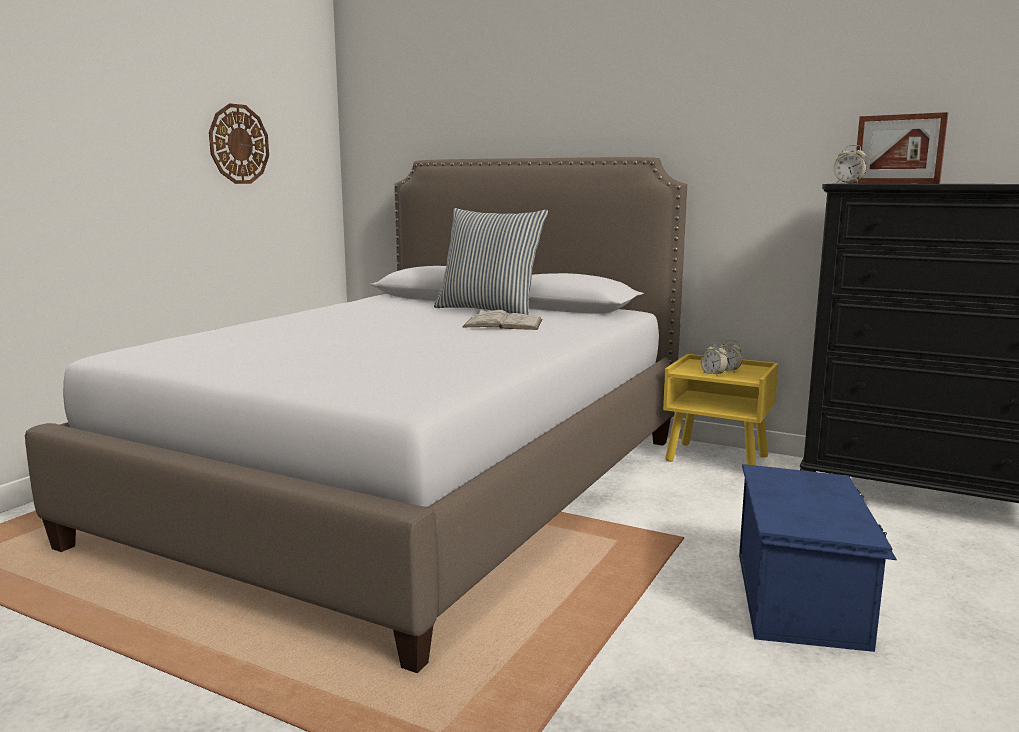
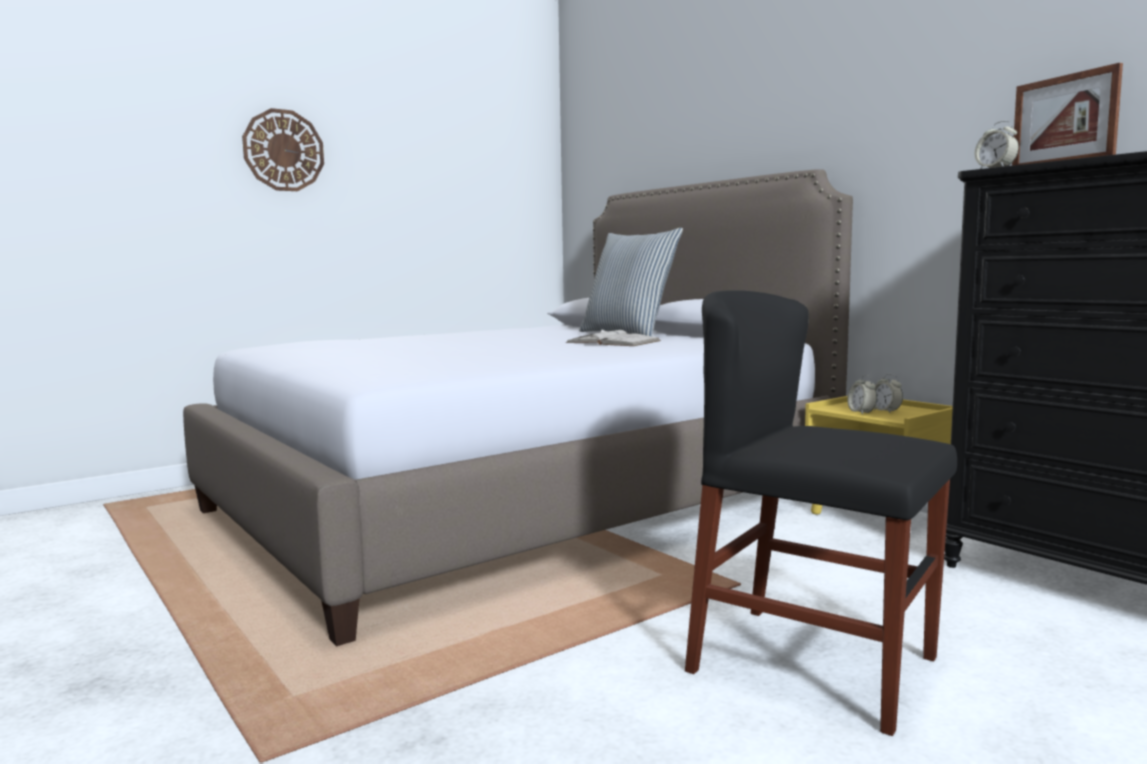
camera: 25 degrees right, 5 degrees down
wall clock [209,103,269,184] -> wall clock moved to [242,108,324,191]
blue storage box [739,464,897,652] -> black chair [685,290,957,736]

